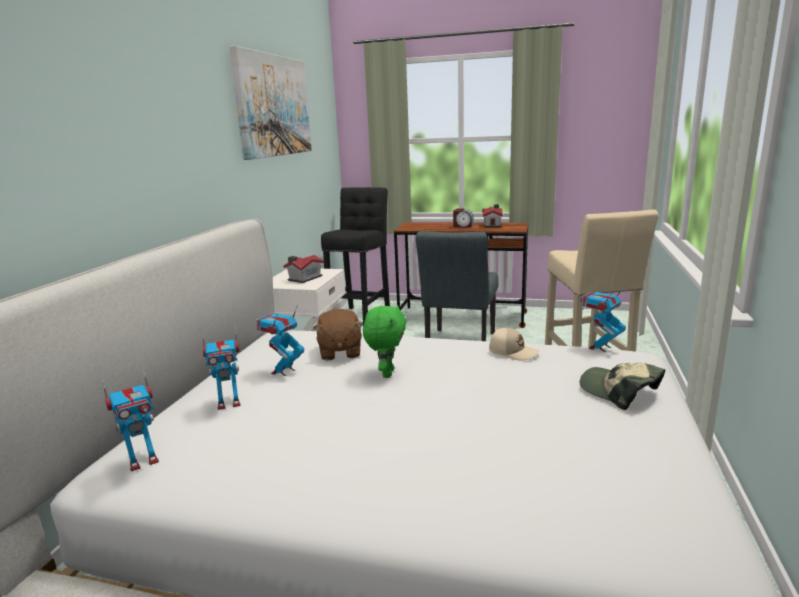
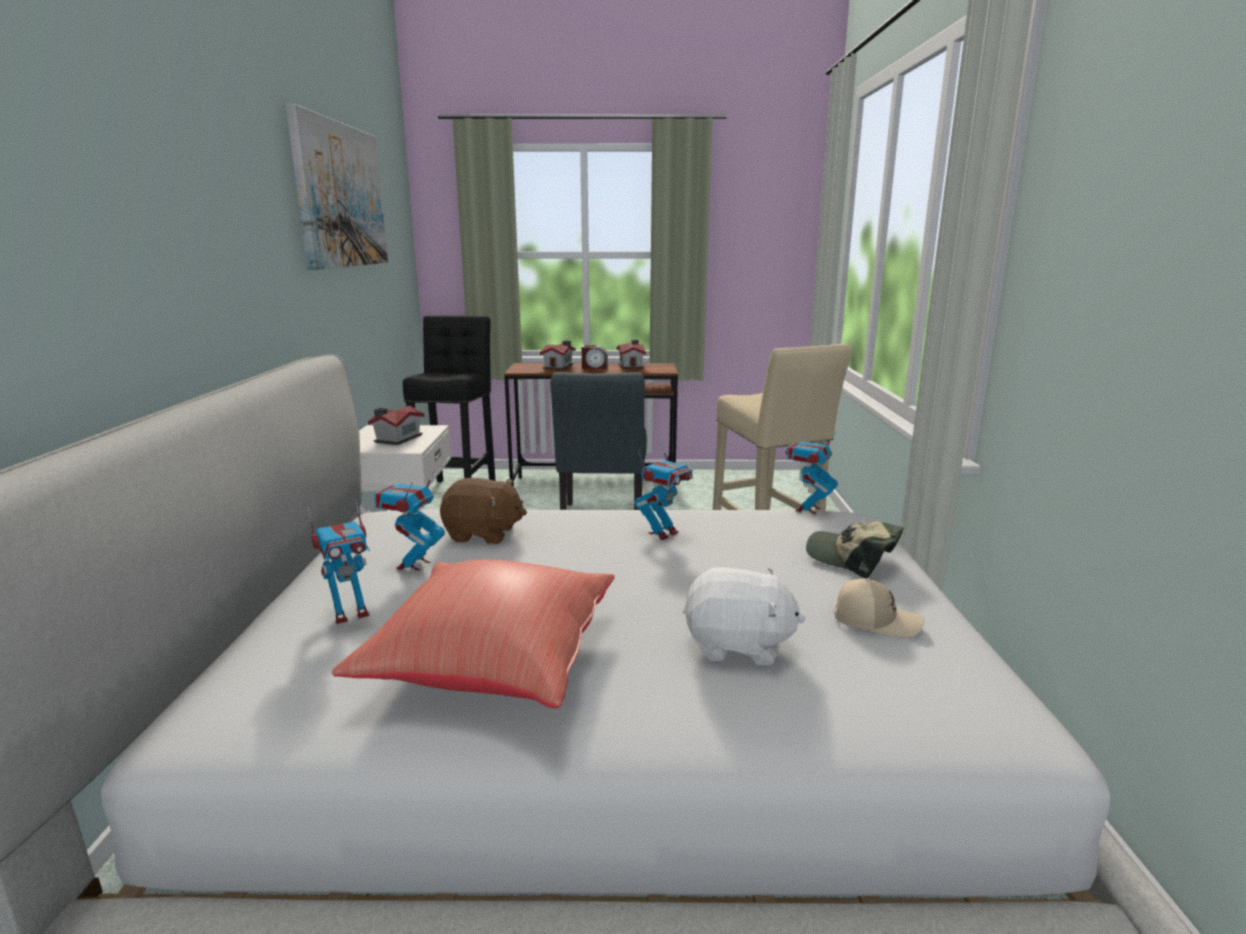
camera: 15 degrees left, 0 degrees up
toy robot [101,367,159,471] -> toy robot moved to [634,443,693,540]
brown plush toy [313,309,363,361] -> brown plush toy turned 60 degrees counterclockwise [440,478,527,544]
green plush toy [363,305,407,378] -> none
beige cap [489,327,540,360] -> beige cap moved to [834,578,924,638]
none -> red pillow [332,560,615,708]
none -> toy house [540,340,575,370]
none -> white plush toy [683,567,806,665]

